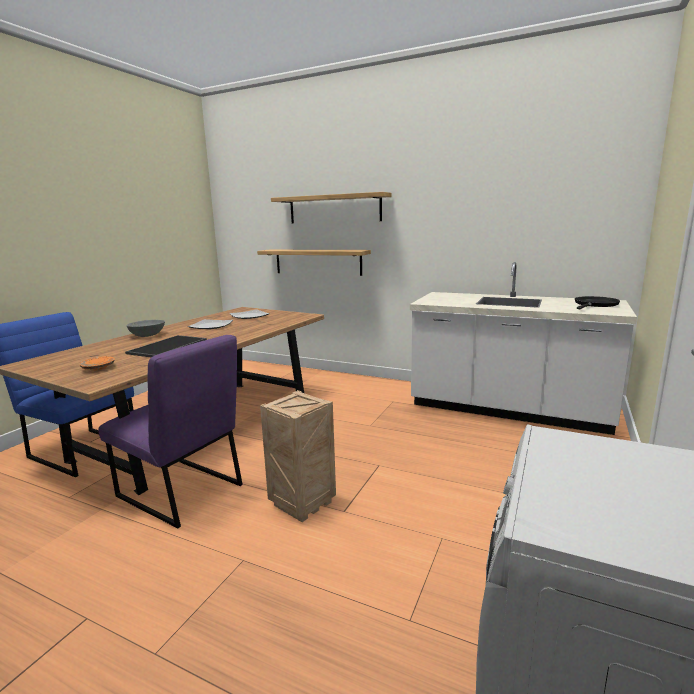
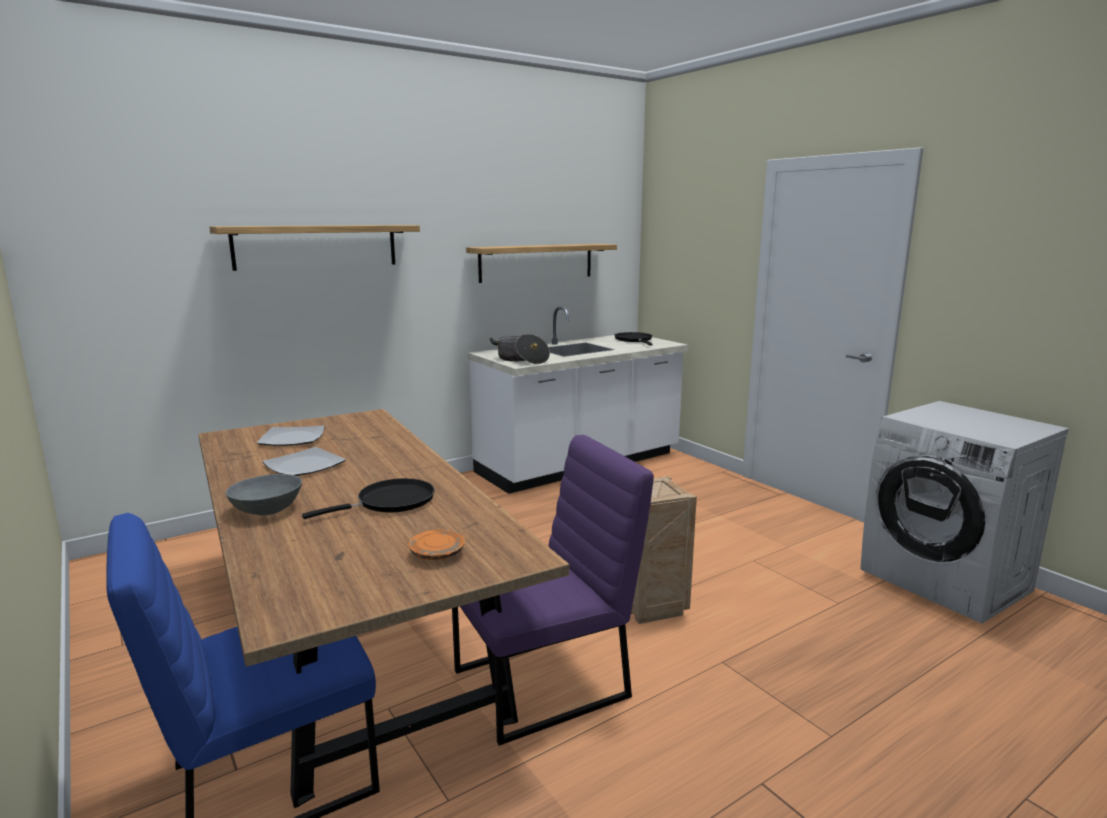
camera: 60 degrees left, 0 degrees up
tray [125,335,207,357] -> black frying pan [302,478,434,519]
shelf [257,250,371,276] -> shelf moved to [466,244,617,283]
none -> cooking pot [490,334,550,364]

